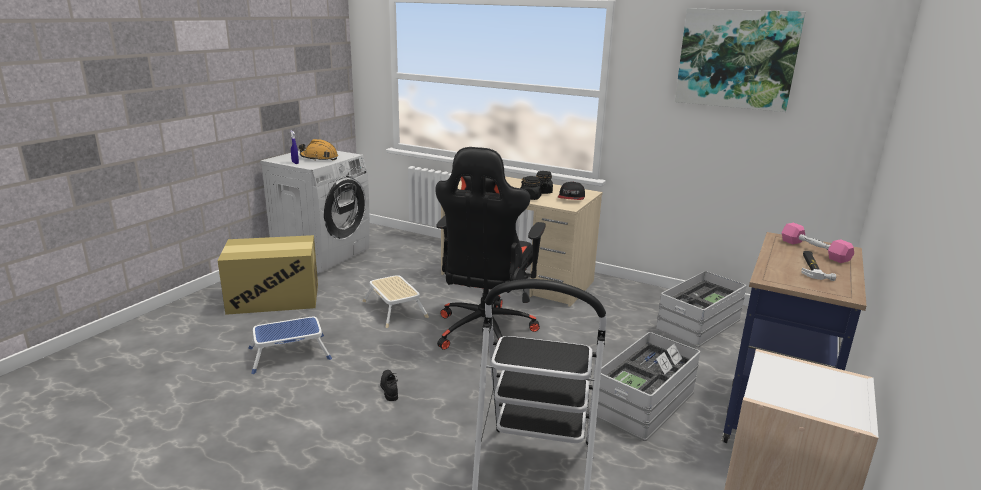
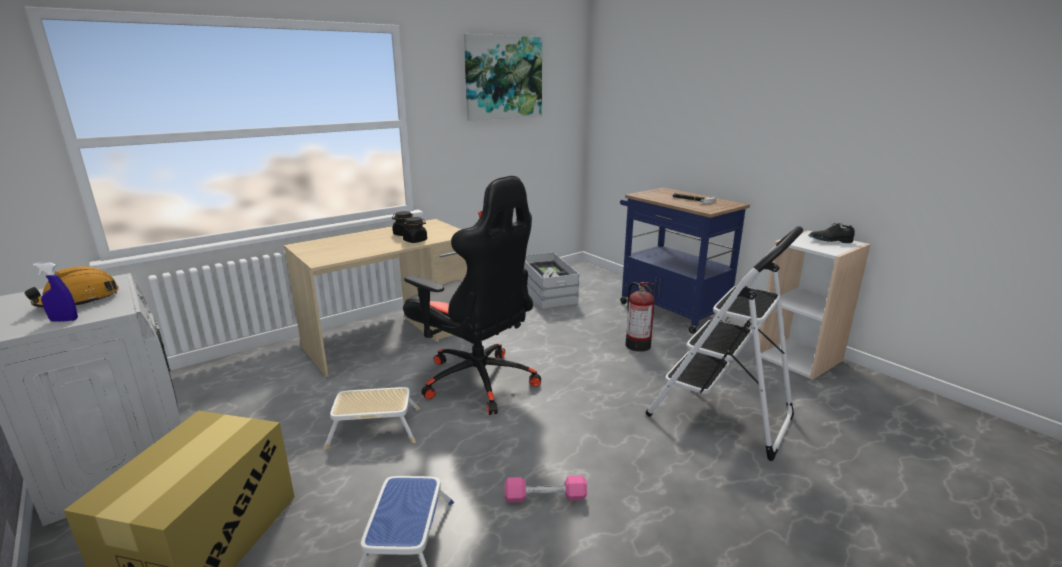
camera: 65 degrees left, 0 degrees up
black shoe [380,370,398,401] -> black shoe moved to [808,223,855,243]
cap [558,181,585,200] -> none
grey storage box [597,332,700,441] -> fire extinguisher [626,282,654,352]
pink dumbbell [782,223,854,263] -> pink dumbbell moved to [505,475,587,503]

